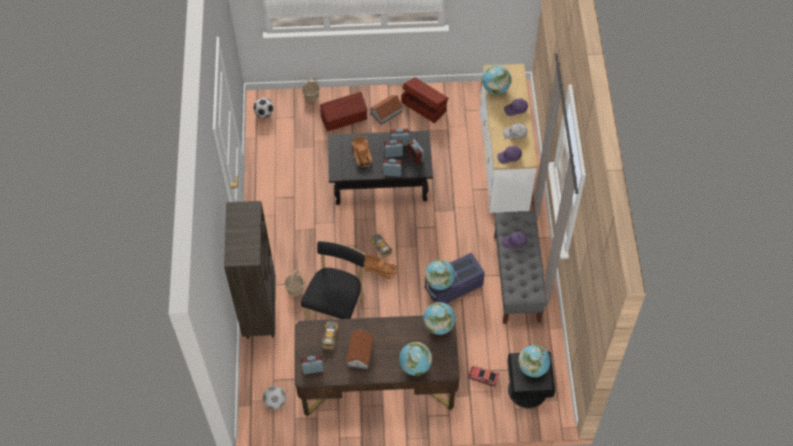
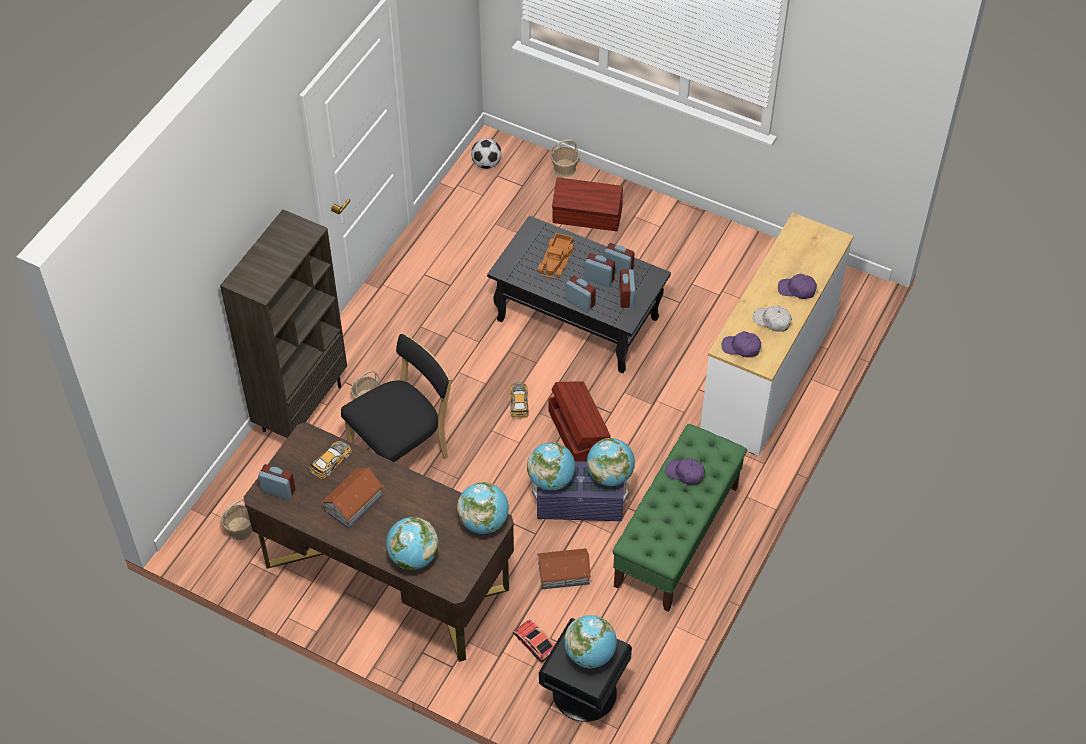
camera: 30 degrees right, 5 degrees down
football [263,386,286,409] -> basket [221,499,252,540]
toy truck [364,254,397,279] -> none
toy house [370,95,403,125] -> toy house moved to [537,548,591,589]
brown storage box [401,77,448,123] -> brown storage box moved to [548,381,611,462]
globe [482,65,511,95] -> globe moved to [587,438,635,486]
grey bench [494,211,547,324] -> green bench [612,424,747,612]

